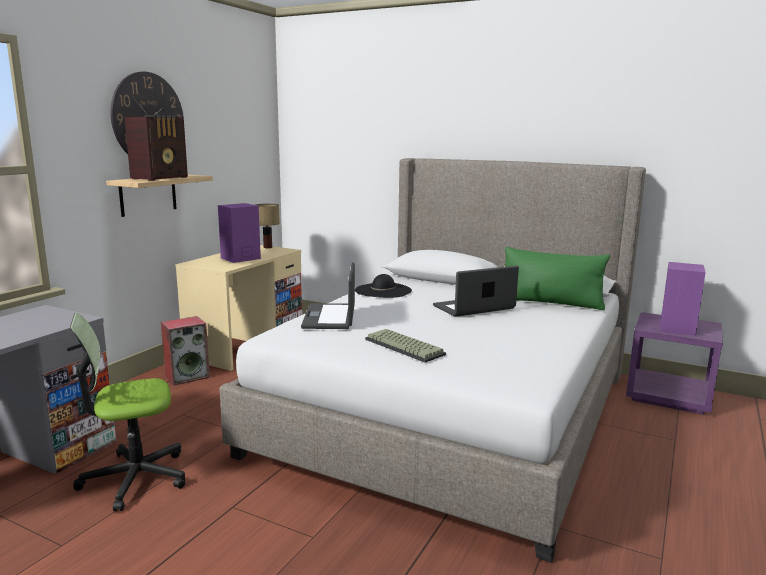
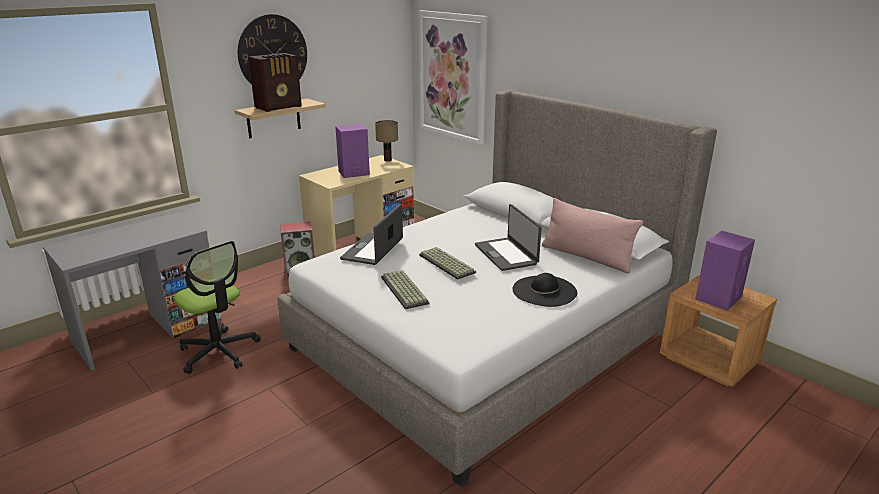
camera: 20 degrees right, 10 degrees up
office chair [70,313,185,511] -> office chair turned 135 degrees counterclockwise [174,241,261,374]
black hat [355,274,412,298] -> black hat moved to [512,273,577,307]
laptop [433,265,519,317] -> laptop turned 105 degrees counterclockwise [475,204,542,271]
green pillow [505,247,610,310] -> pink pillow [542,198,643,274]
purple nightstand [626,312,723,415] -> brown nightstand [660,275,777,387]
none -> picture [419,10,488,145]
none -> keyboard [419,247,476,280]

